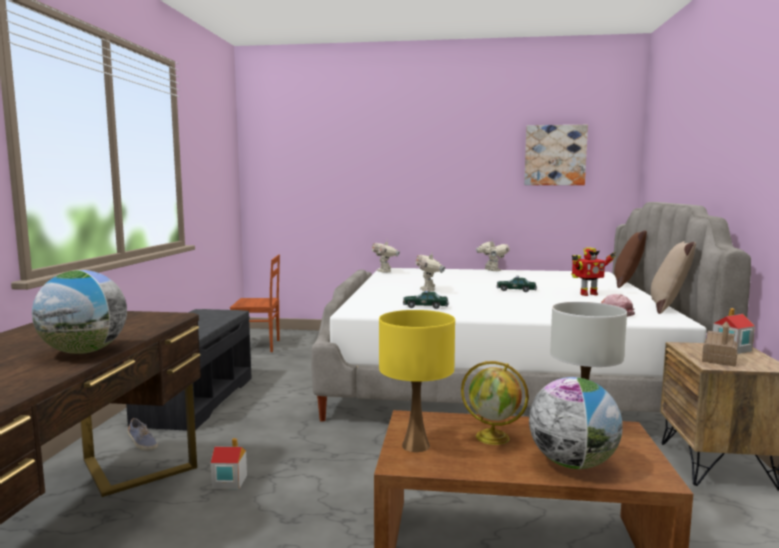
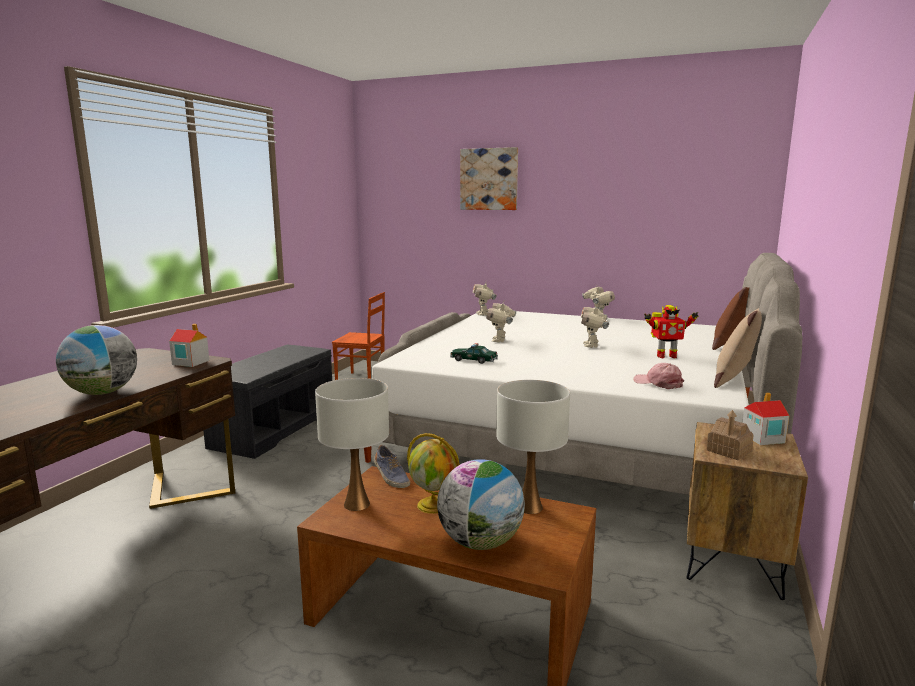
camera: 15 degrees right, 5 degrees up
shoe [127,418,158,451] -> shoe moved to [374,445,410,488]
toy house [211,438,247,489] -> toy house moved to [169,324,209,367]
yellow table lamp [379,310,455,452] -> white table lamp [315,378,389,511]
toy car [496,276,537,292] -> toy robot [581,304,609,348]
picture [524,125,588,185] -> picture moved to [460,147,518,210]

